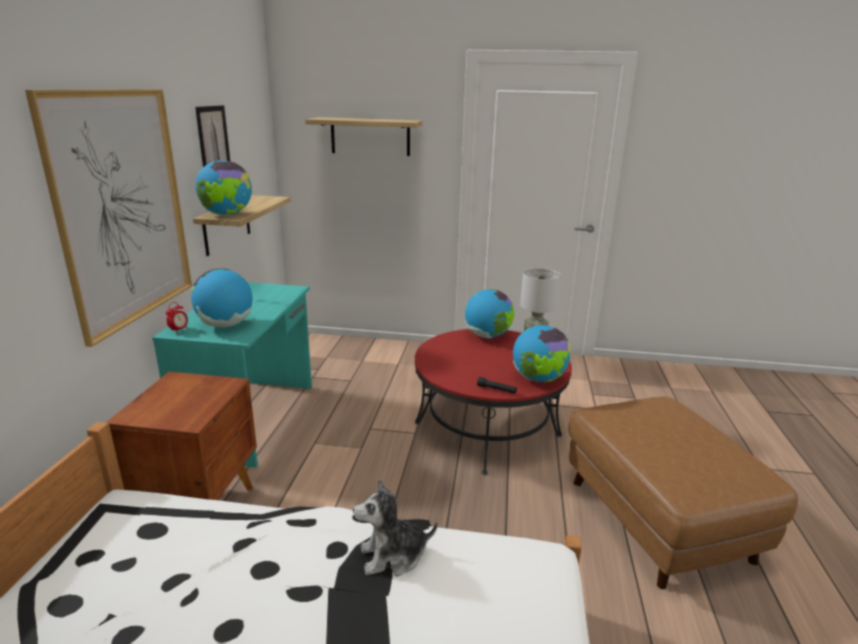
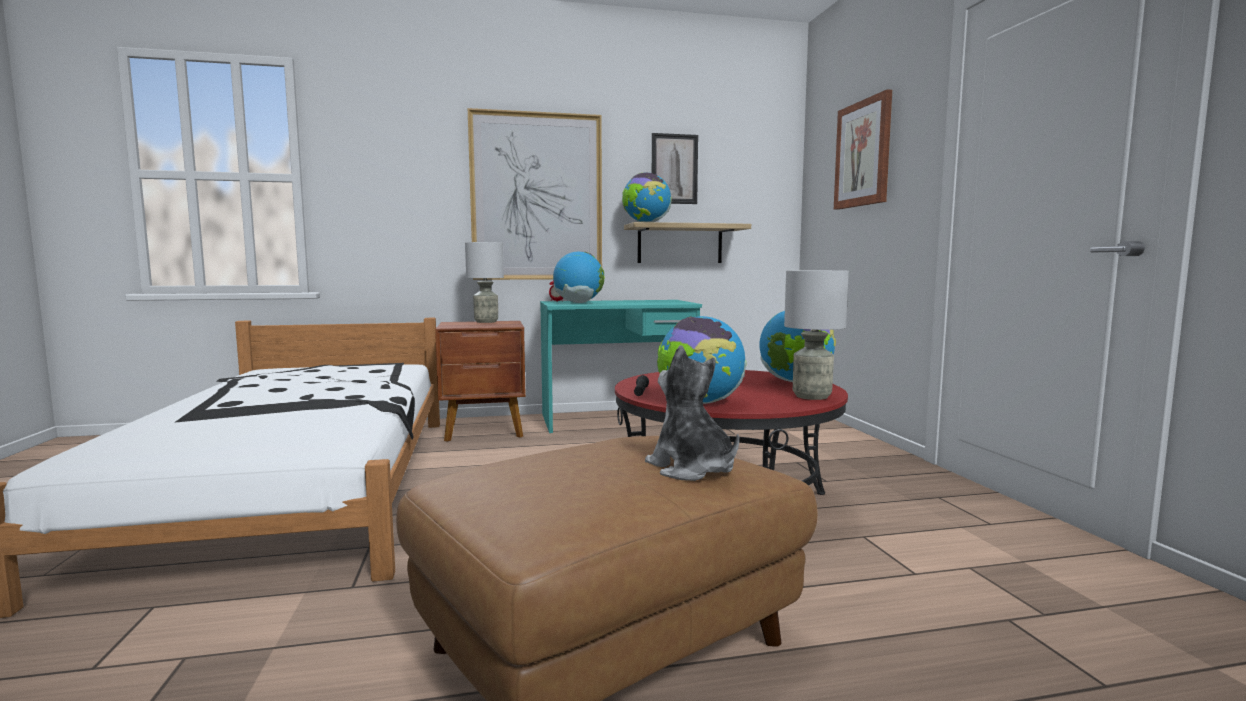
camera: 70 degrees right, 15 degrees down
shelf [305,117,423,156] -> picture [834,89,892,210]
plush toy [353,479,438,577] -> plush toy moved to [645,345,739,481]
none -> grey table lamp [465,242,504,323]

